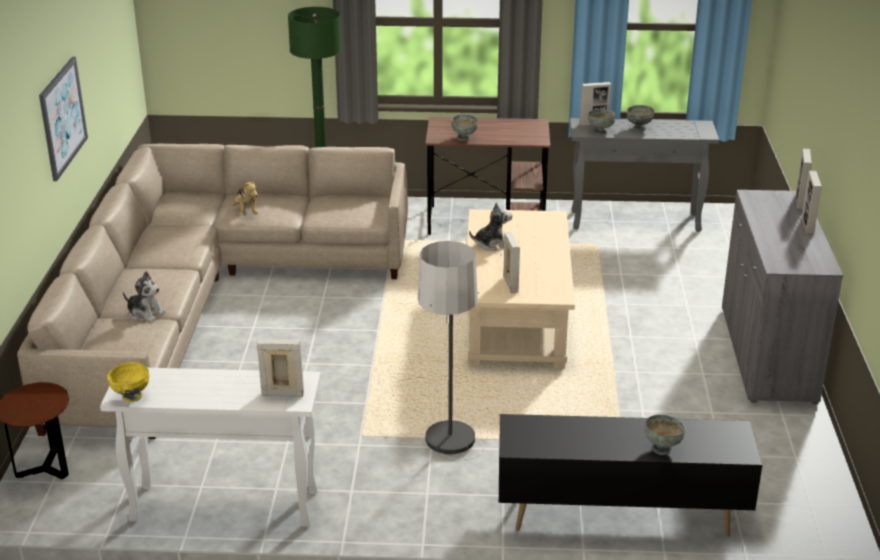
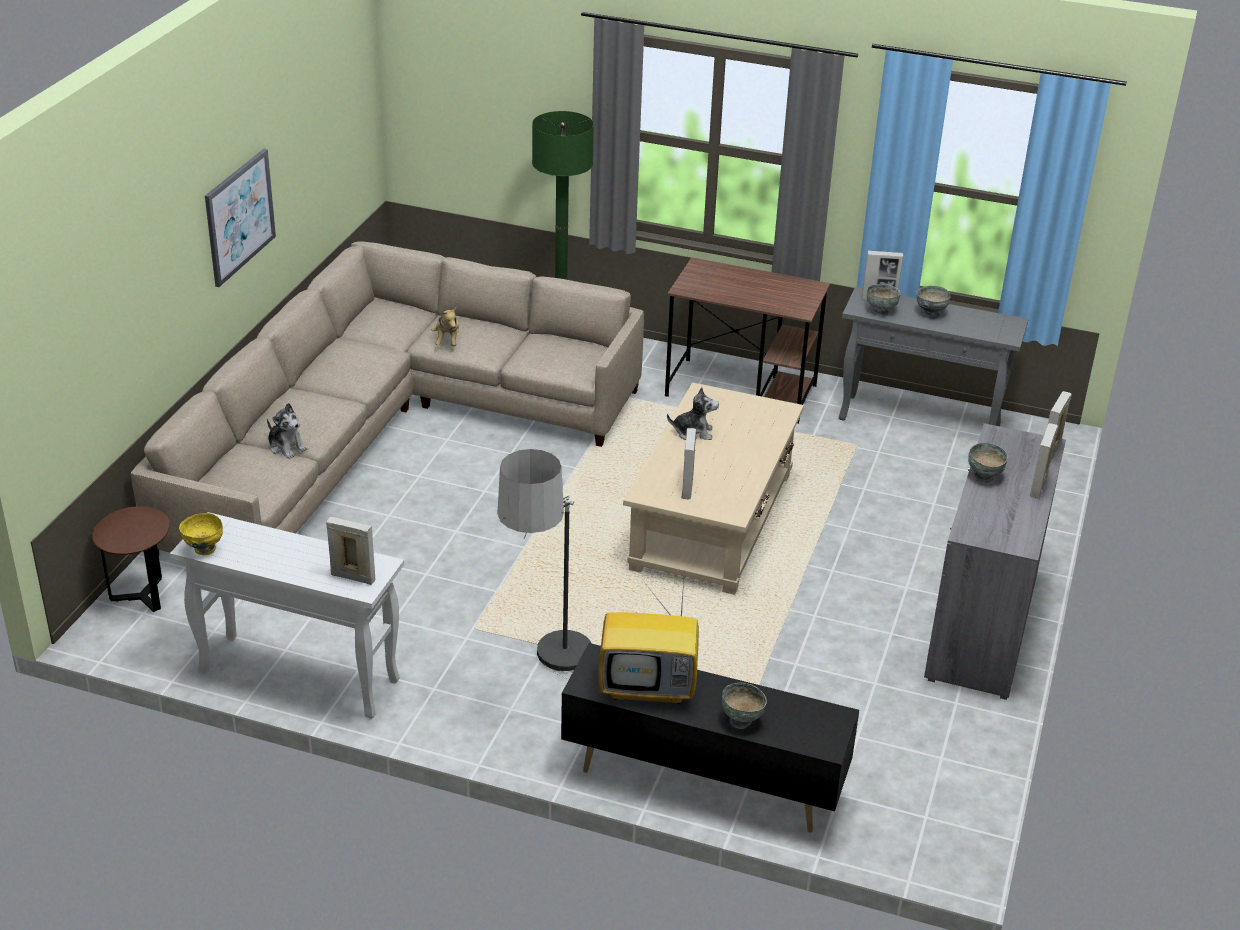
camera: 15 degrees right, 5 degrees up
grey bowl [451,114,478,141] -> grey bowl moved to [968,443,1008,483]
none -> television [598,581,699,704]

